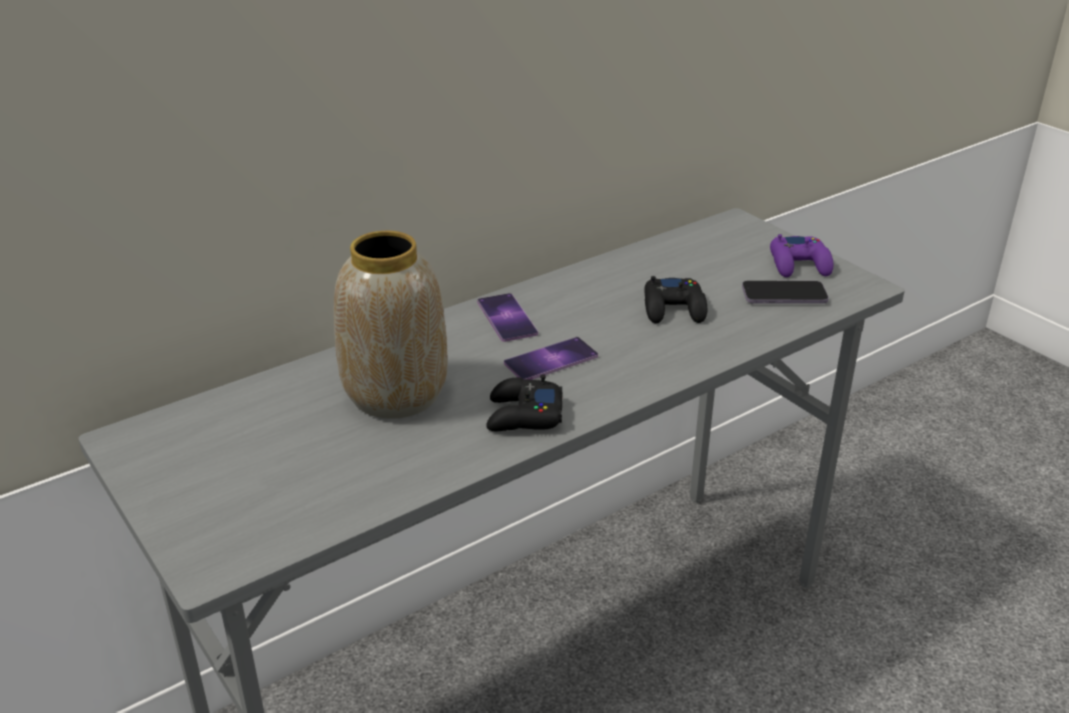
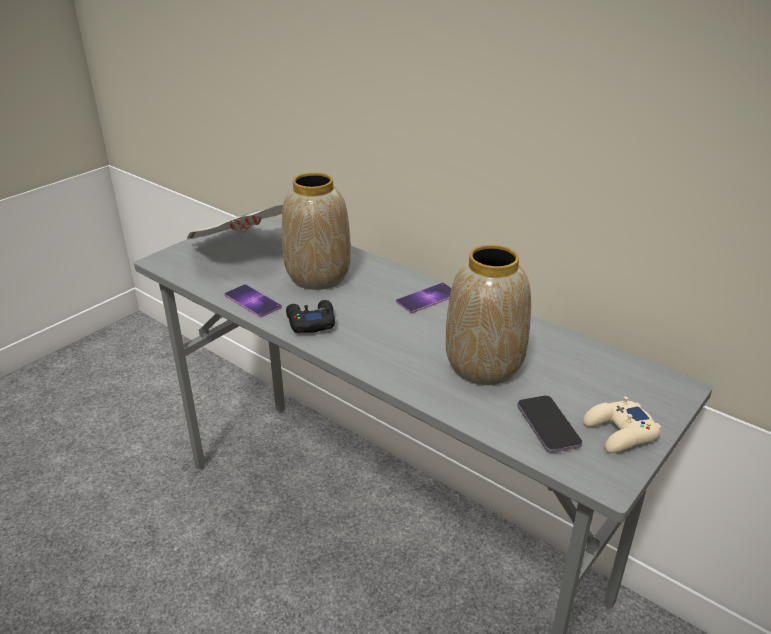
camera: 75 degrees right, 0 degrees up
phone [504,337,598,380] -> phone moved to [224,284,282,318]
black game controller [644,276,707,323] -> vase [446,245,531,385]
purple game controller [770,234,833,277] -> beige game controller [583,396,661,453]
none -> newspaper [187,205,283,239]

